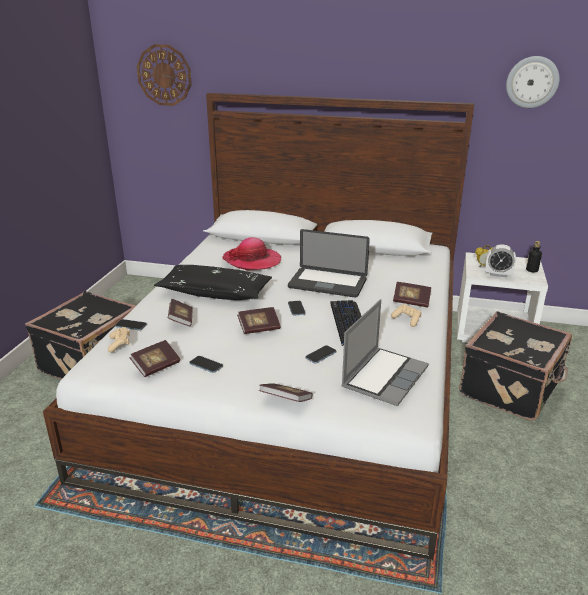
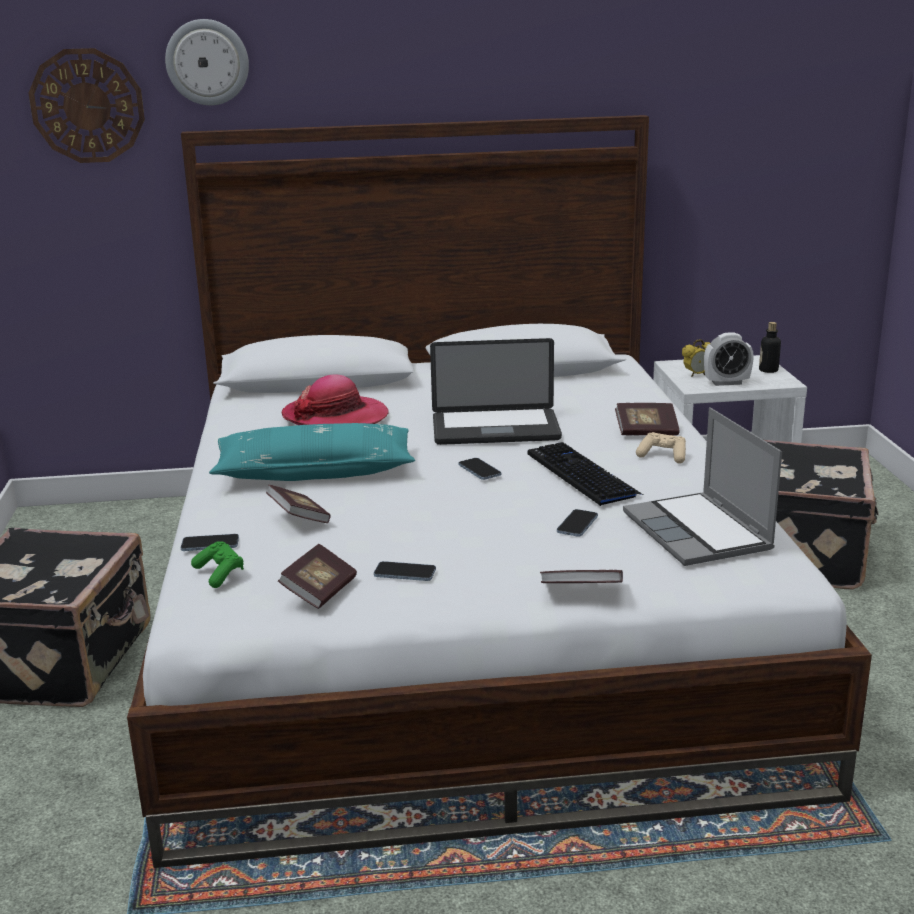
camera: 20 degrees left, 5 degrees down
beige game controller [108,327,130,353] -> green game controller [191,541,244,588]
black pillow [154,265,272,300] -> turquoise pillow [209,423,415,481]
book [237,307,281,334] -> none
laptop [341,299,429,406] -> laptop turned 150 degrees clockwise [623,408,782,566]
wall clock [506,56,560,108] -> wall clock moved to [165,19,249,105]

